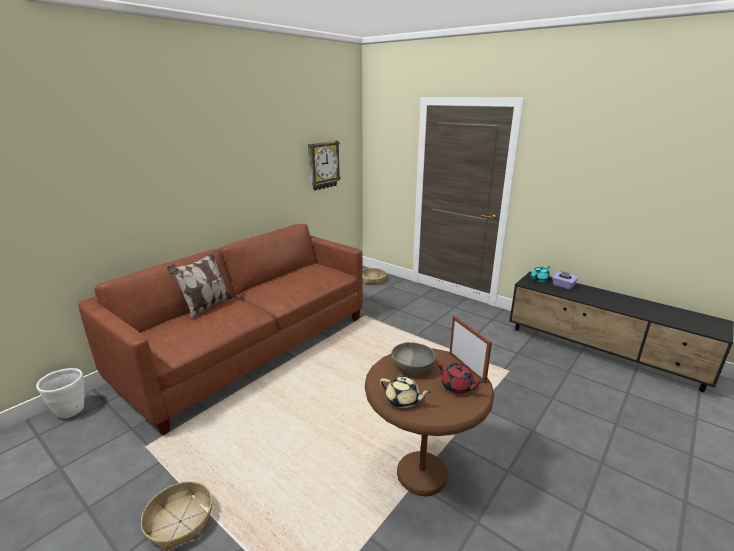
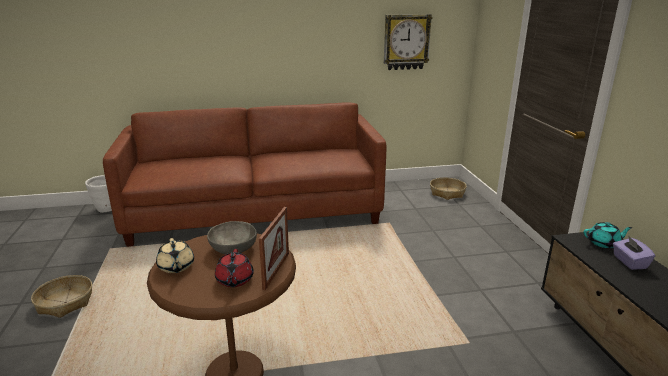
camera: 40 degrees right, 0 degrees up
pillow [167,251,233,320] -> none

